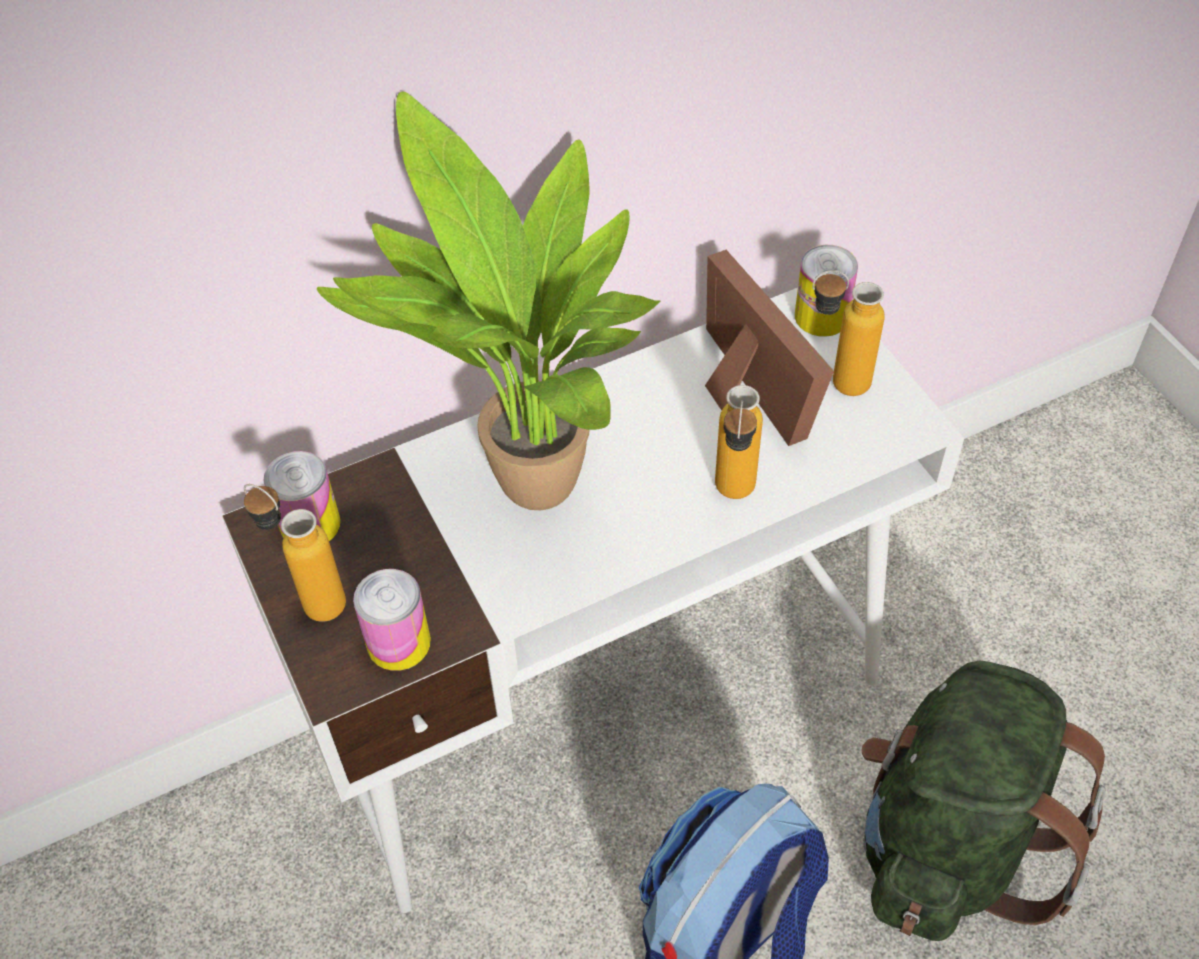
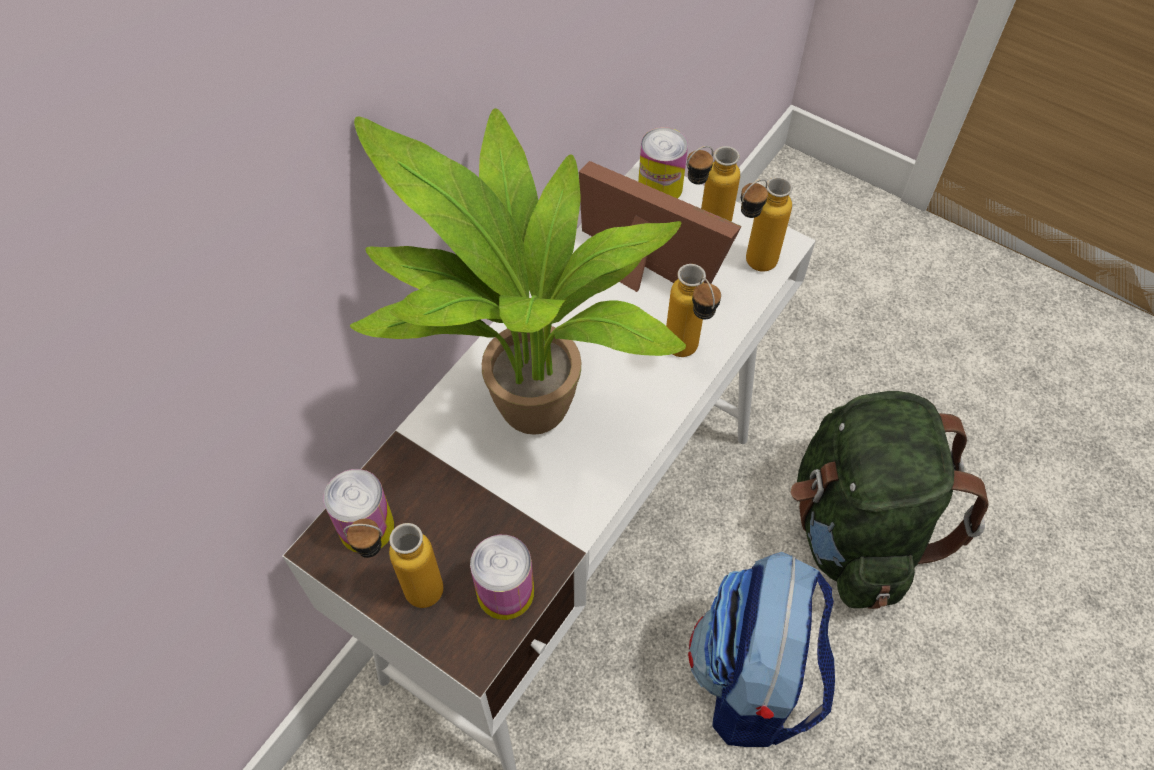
camera: 30 degrees left, 5 degrees up
none -> bottle [741,177,793,272]

